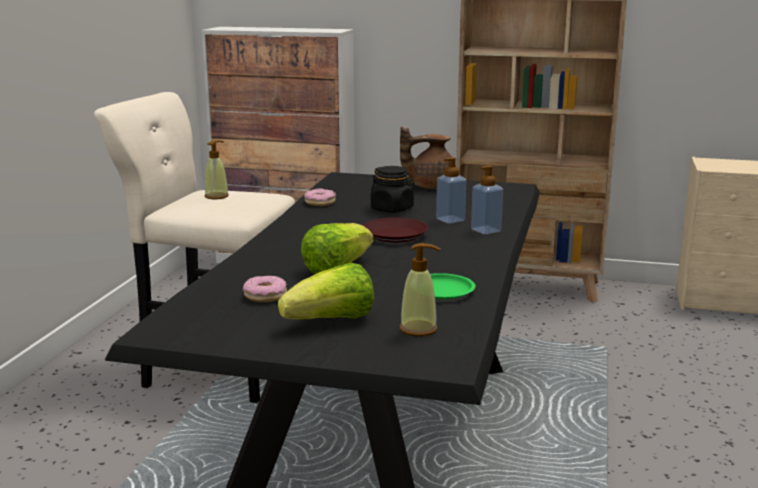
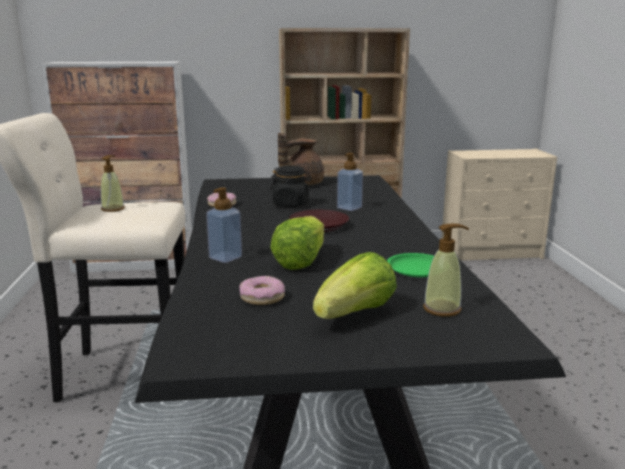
camera: 20 degrees left, 0 degrees up
soap dispenser [471,166,503,234] -> soap dispenser moved to [206,187,242,263]

